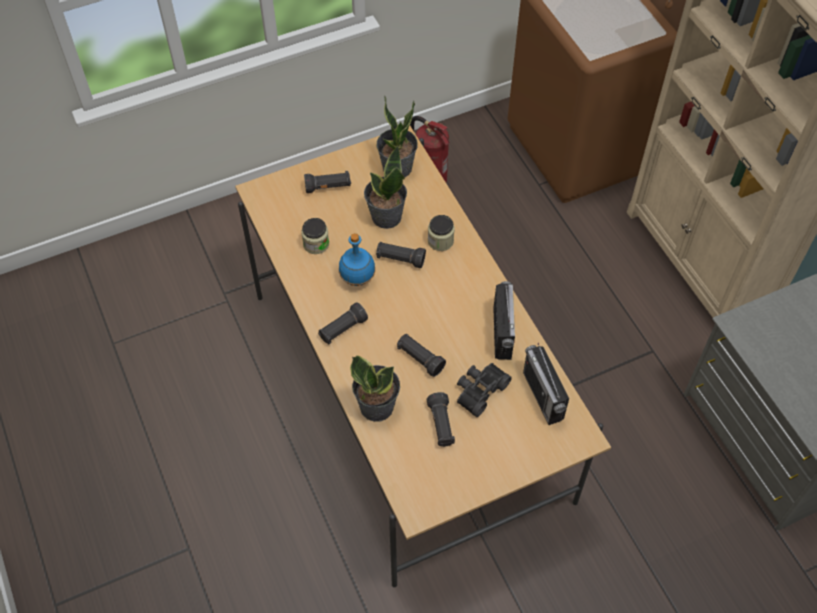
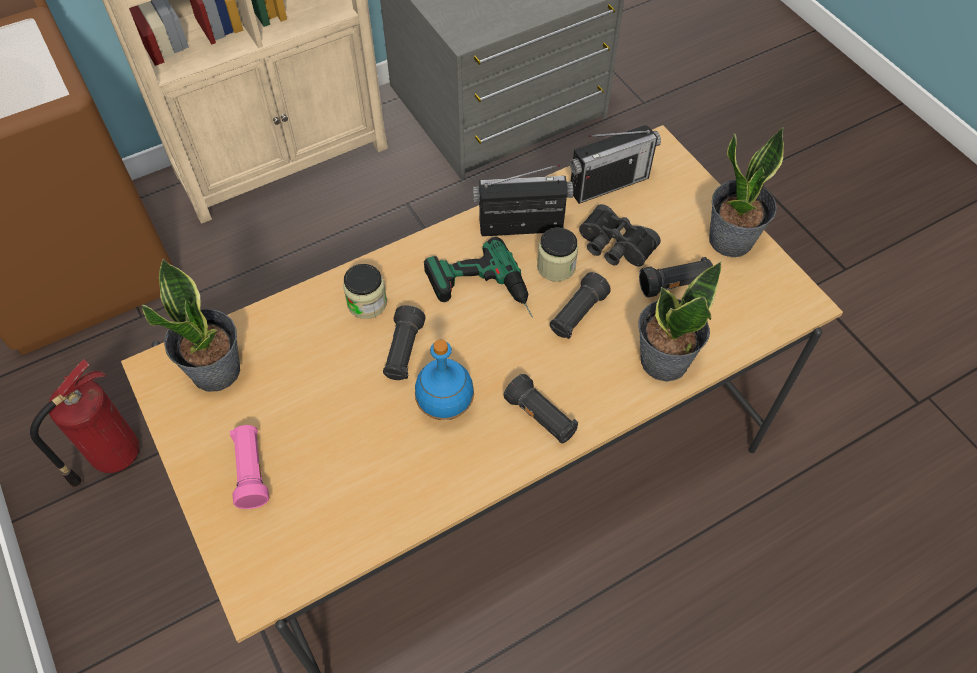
camera: 95 degrees left, 0 degrees up
jar [301,218,329,254] -> jar moved to [537,227,578,282]
black flashlight [304,171,351,193] -> pink flashlight [230,425,269,509]
potted plant [364,145,407,229] -> potted plant moved to [709,127,784,257]
none -> power drill [424,237,533,318]

